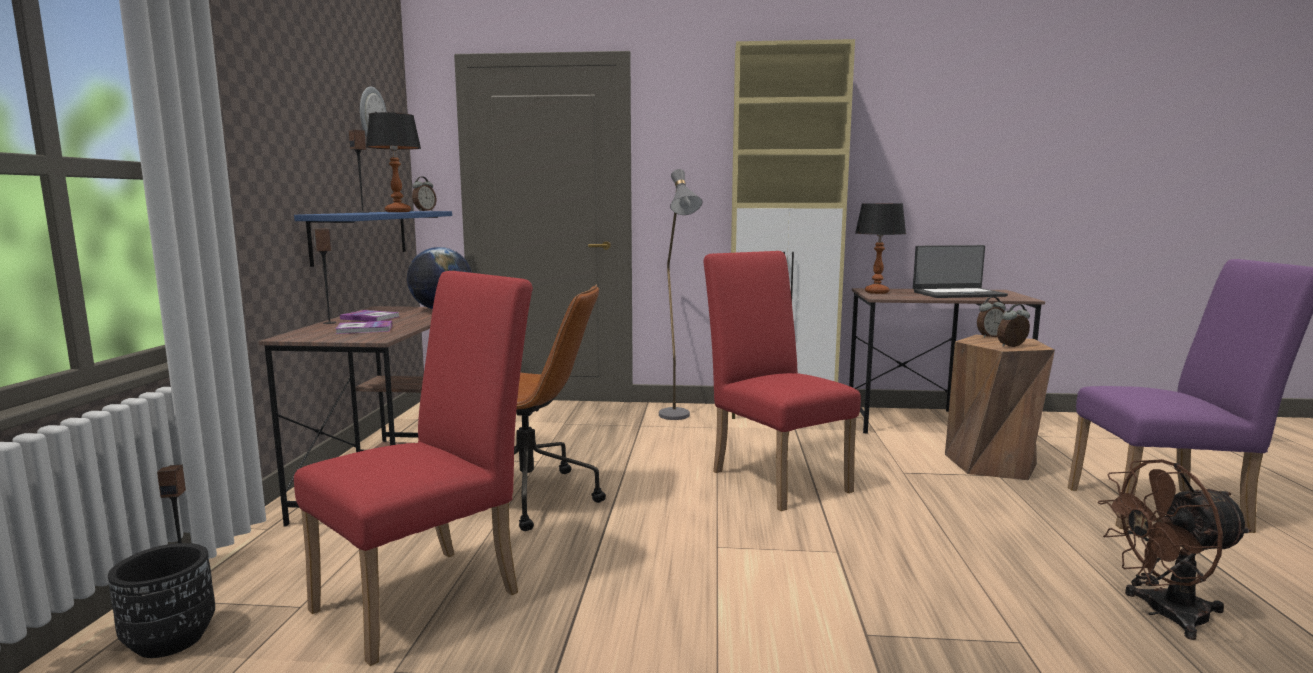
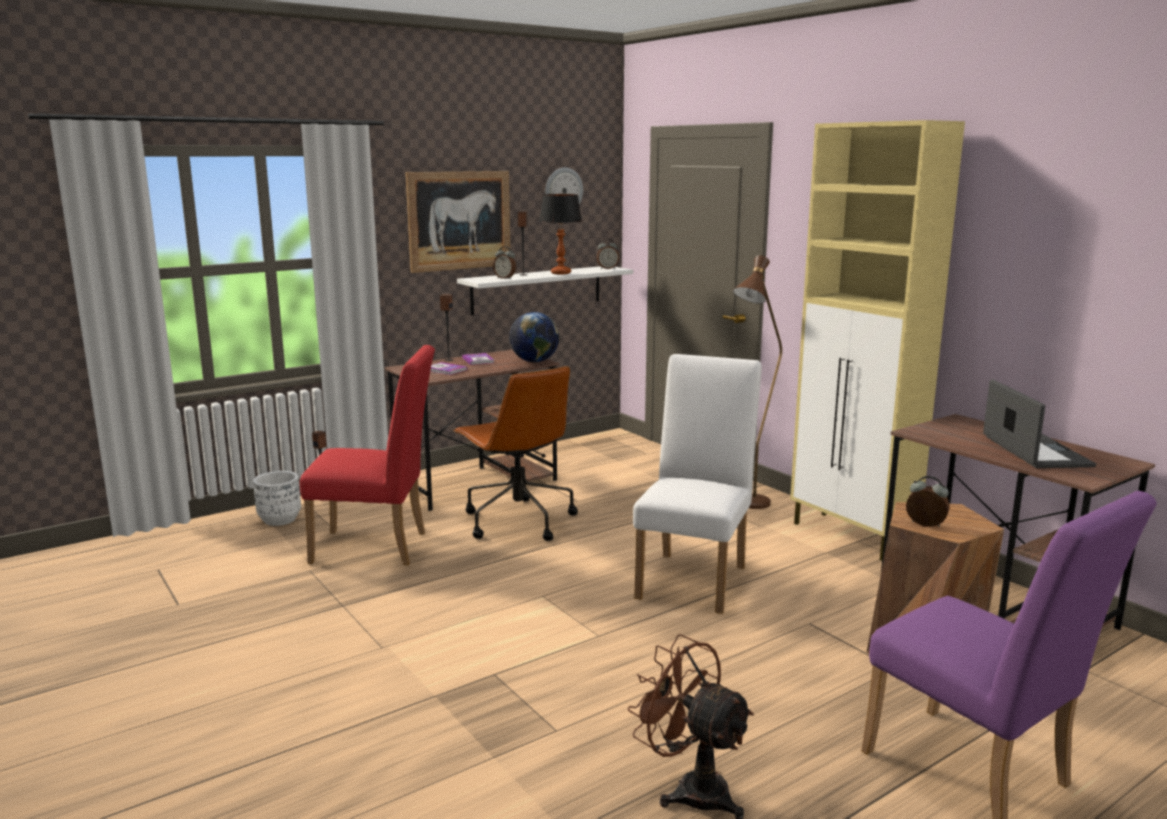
camera: 50 degrees right, 5 degrees up
black planter [108,543,215,658] -> white planter [253,471,301,526]
blue shelf [294,211,452,267] -> white shelf [457,266,633,315]
grey floor lamp [659,169,702,420] -> brown floor lamp [733,255,782,509]
red chair [703,251,861,511] -> white chair [633,354,762,614]
table lamp [855,203,906,294] -> none
laptop [913,245,1008,298] -> laptop turned 135 degrees counterclockwise [983,379,1096,468]
alarm clock [977,297,1006,338] -> alarm clock moved to [493,246,516,279]
none -> picture [405,171,510,273]

